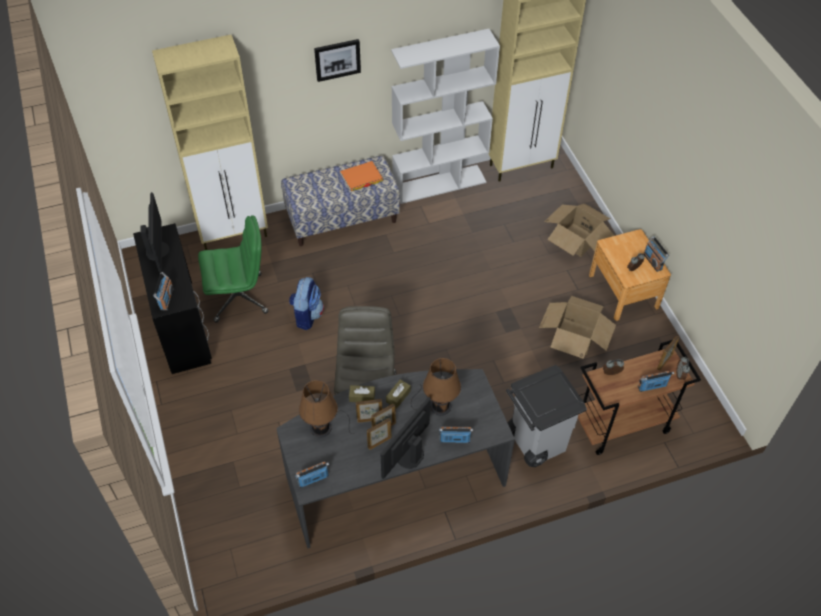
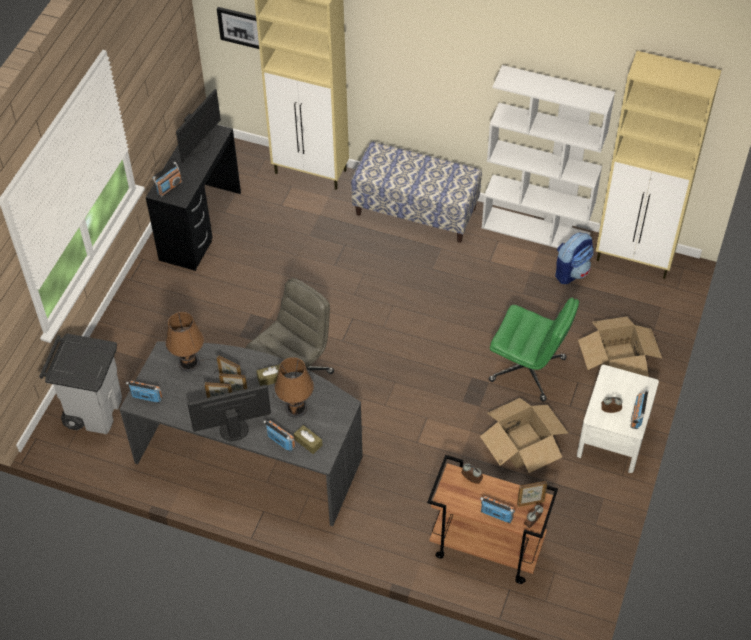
camera: 40 degrees right, 0 degrees up
green office chair [198,215,268,323] -> green office chair moved to [489,298,579,402]
backpack [289,277,324,330] -> backpack moved to [555,233,594,284]
picture [314,39,361,82] -> picture moved to [217,7,259,49]
orange book [340,161,383,191] -> none
brown tissue box [349,385,375,402] -> brown tissue box moved to [294,425,323,454]
grey trash can [506,365,587,467] -> grey trash can moved to [39,333,122,434]
brown nightstand [589,229,671,321] -> white nightstand [577,365,659,473]

